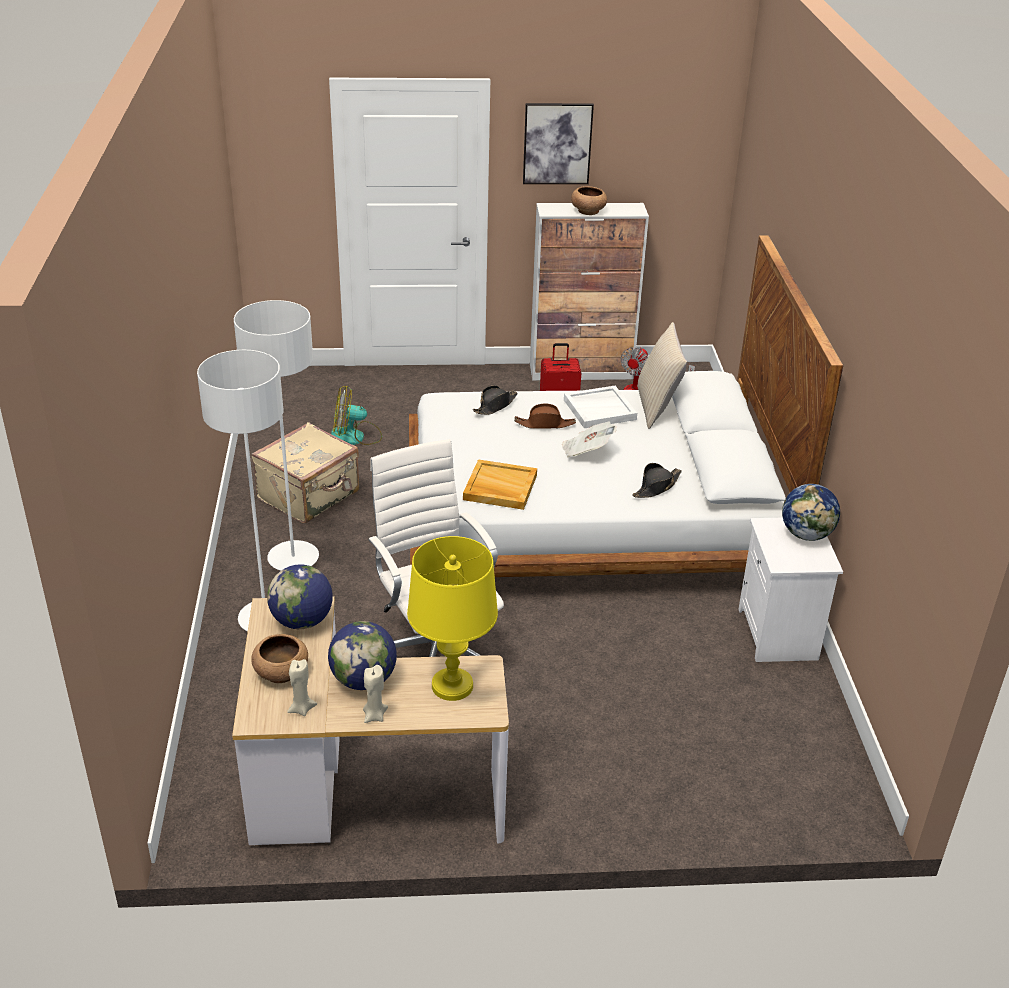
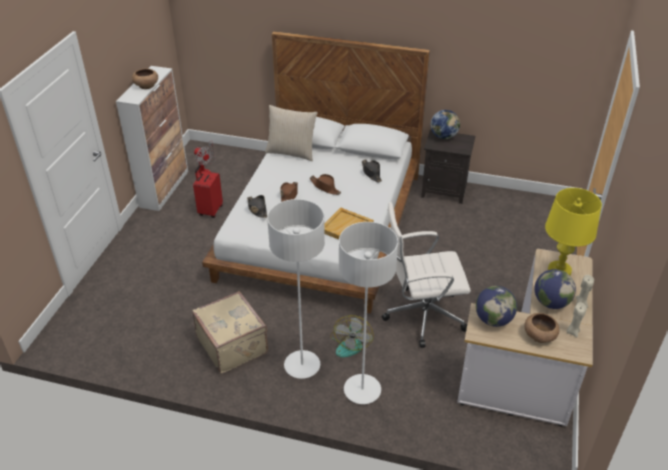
camera: 70 degrees left, 5 degrees up
fan [331,386,382,445] -> fan moved to [330,315,374,357]
picture [523,103,594,184] -> none
newspaper [561,422,617,457] -> brown hat [310,174,341,195]
white tray [564,386,637,428] -> none
white nightstand [738,518,843,662] -> black nightstand [421,129,475,204]

